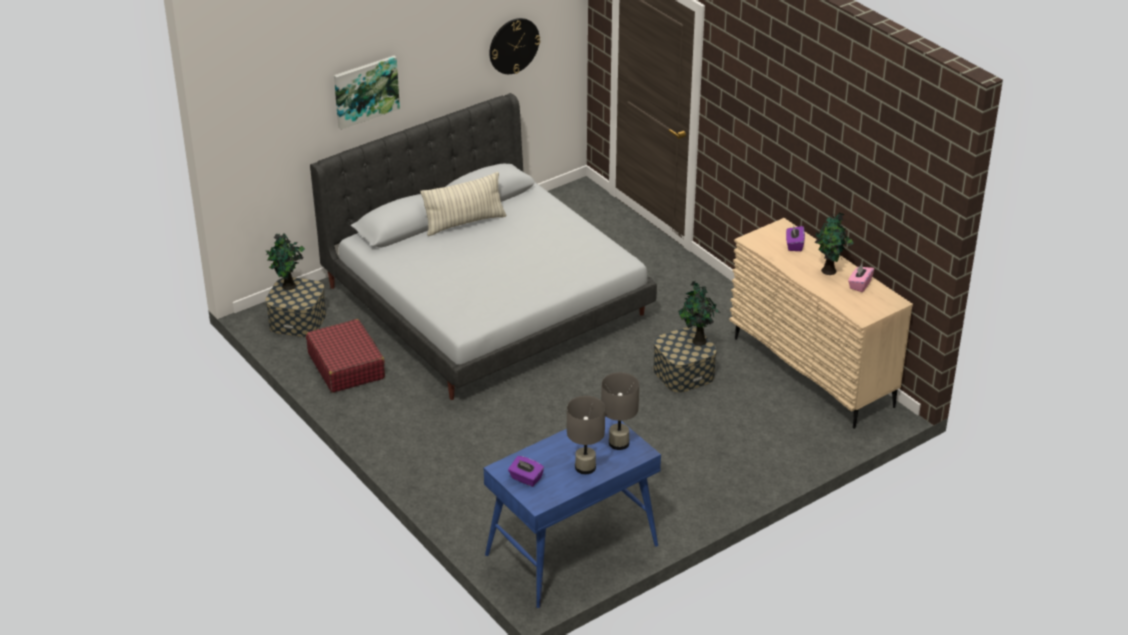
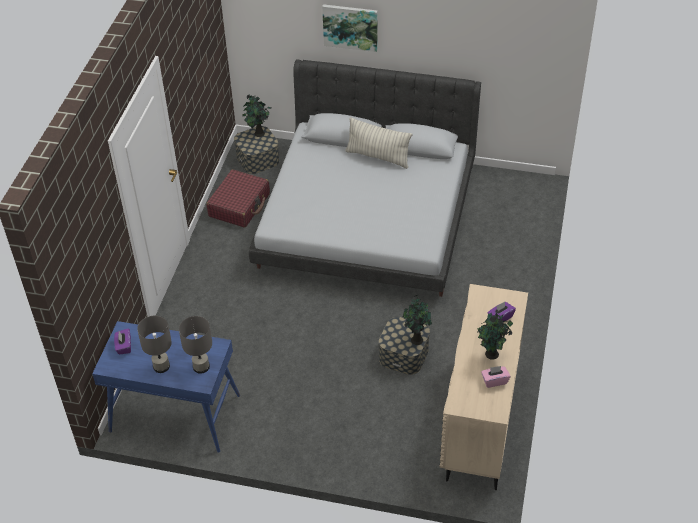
camera: 50 degrees right, 10 degrees up
wall clock [489,18,540,74] -> none

